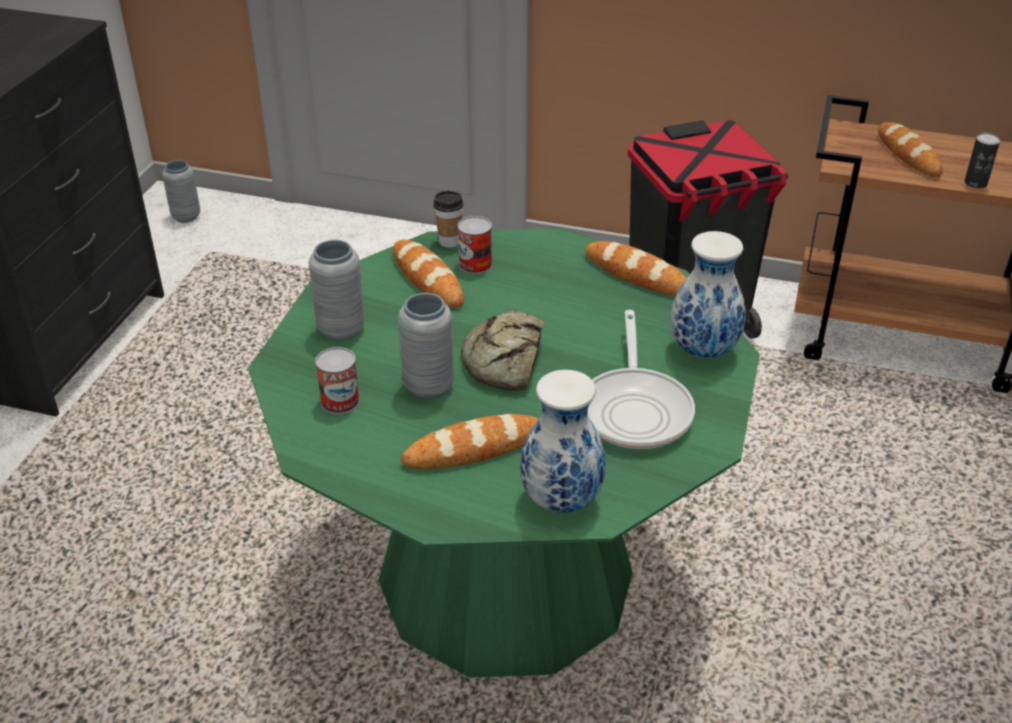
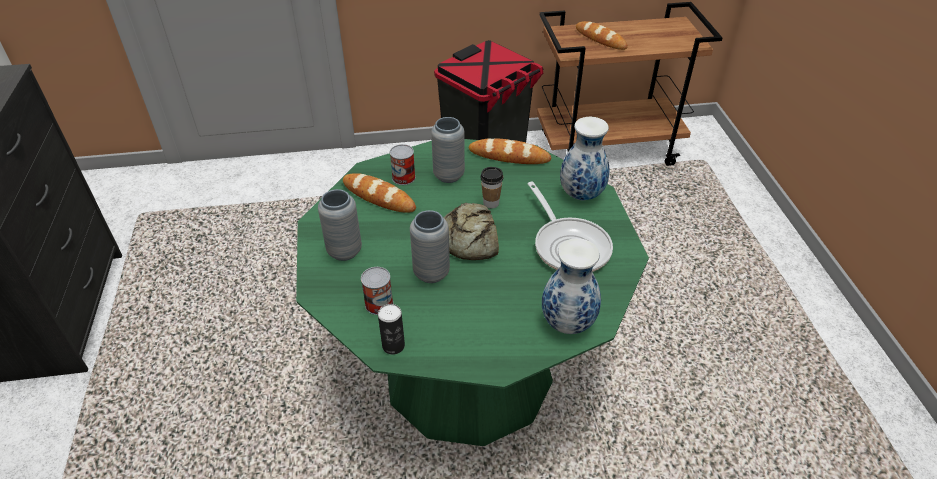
camera: 25 degrees left, 5 degrees up
grey vase [162,160,200,223] -> grey vase moved to [431,117,465,183]
bread [401,414,538,469] -> none
cup [433,191,464,248] -> cup moved to [481,167,503,208]
can [965,133,1000,188] -> can moved to [378,304,405,354]

